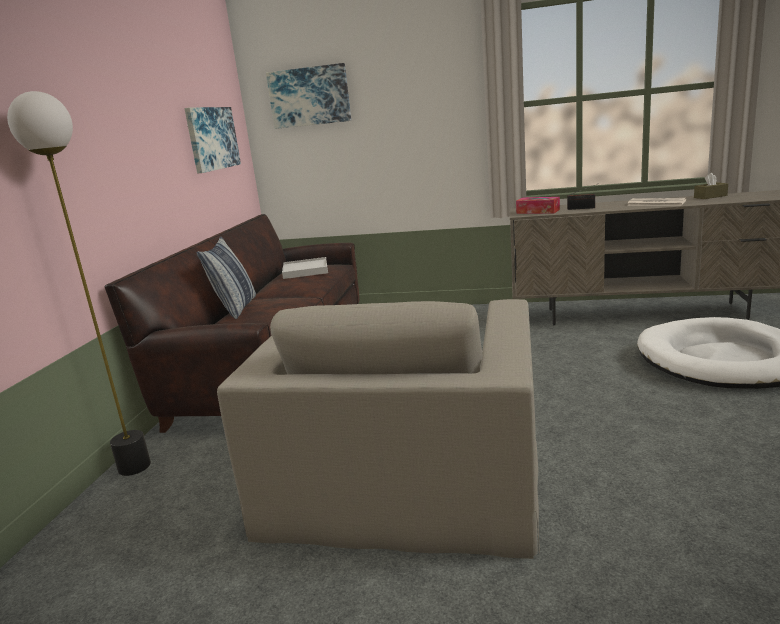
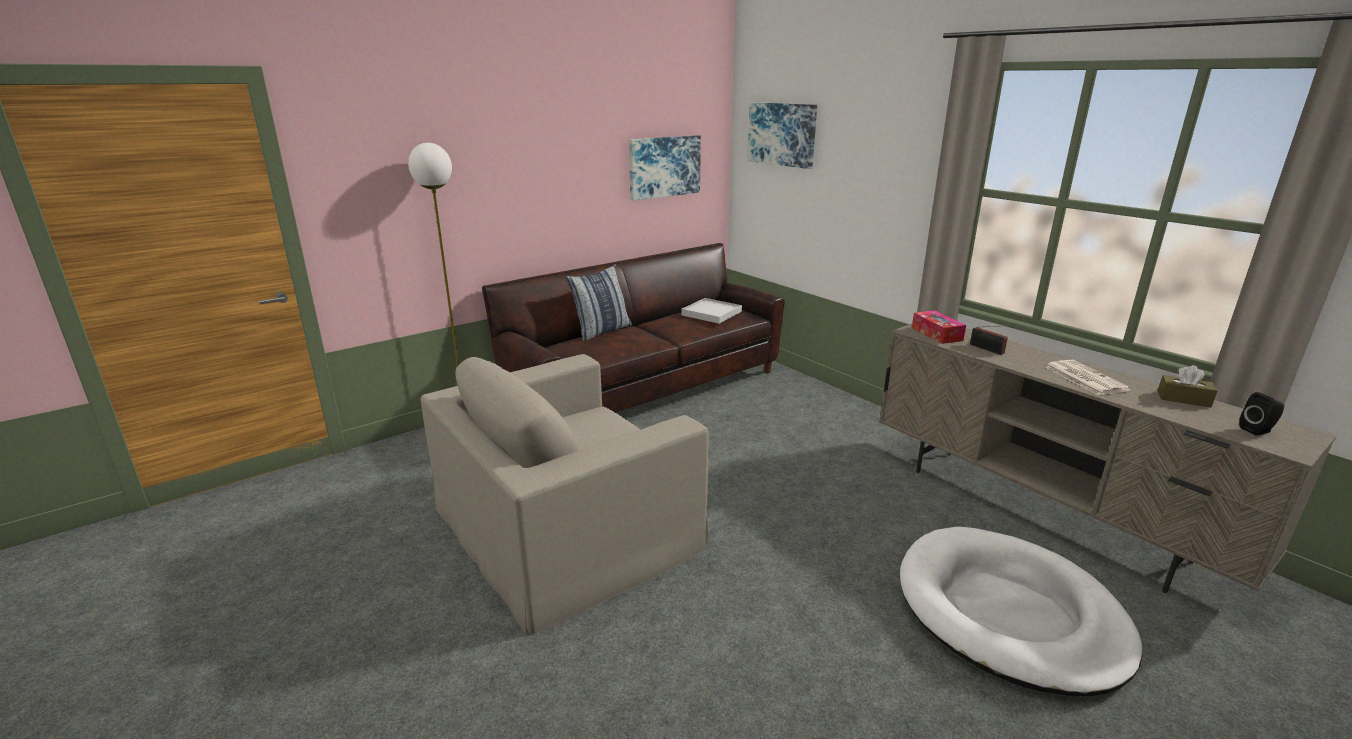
camera: 40 degrees right, 5 degrees up
none -> black speaker [1239,392,1285,436]

